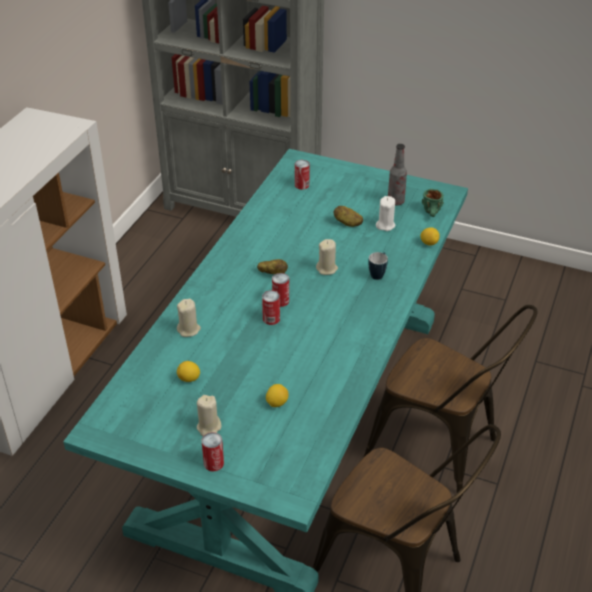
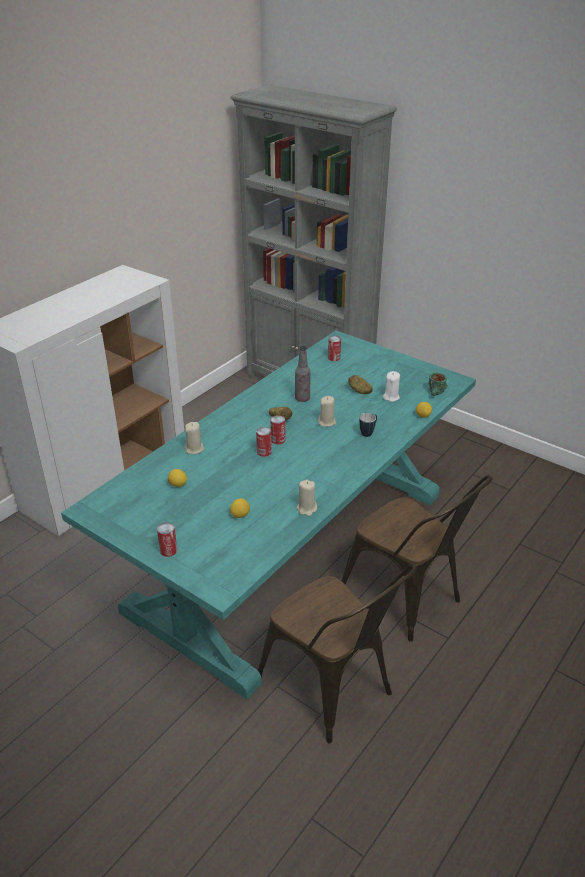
camera: 15 degrees right, 5 degrees down
beige candle [197,395,221,436] -> beige candle moved to [297,480,317,516]
bottle [388,144,407,206] -> bottle moved to [295,346,310,402]

